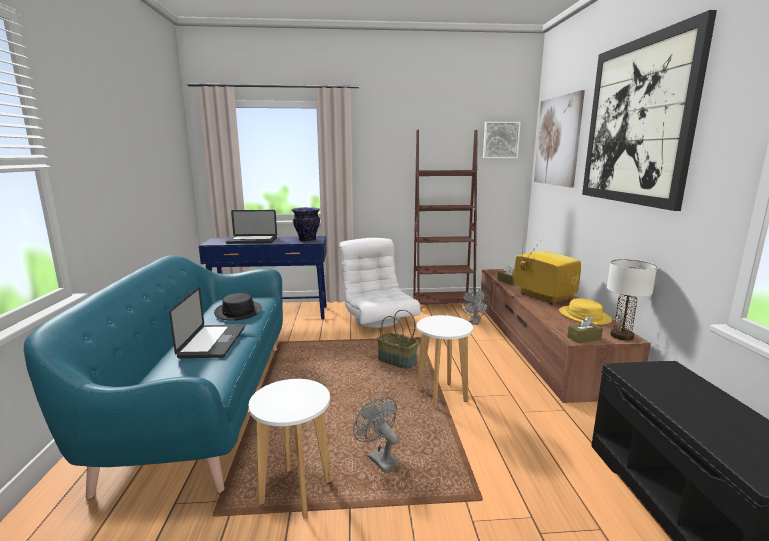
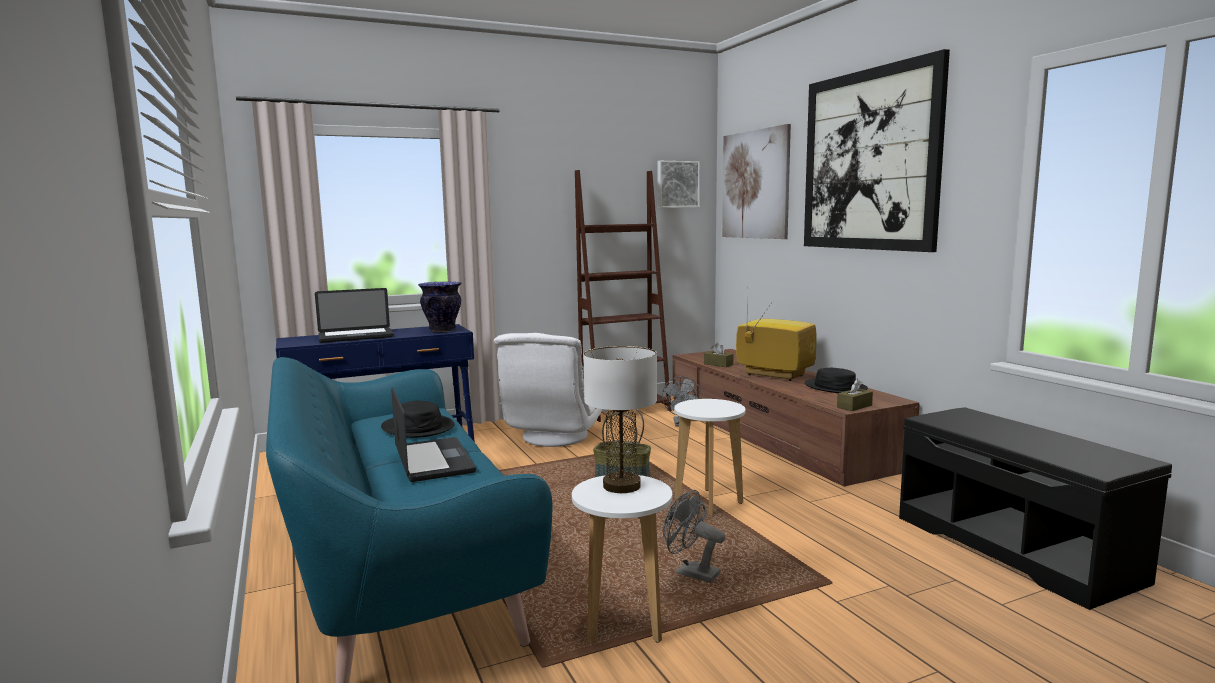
camera: 20 degrees left, 5 degrees down
white armchair [339,238,421,328] -> white armchair turned 120 degrees counterclockwise [493,333,608,447]
yellow hat [559,298,612,325] -> black hat [805,368,868,393]
table lamp [607,259,657,341] -> table lamp moved to [583,346,657,493]

